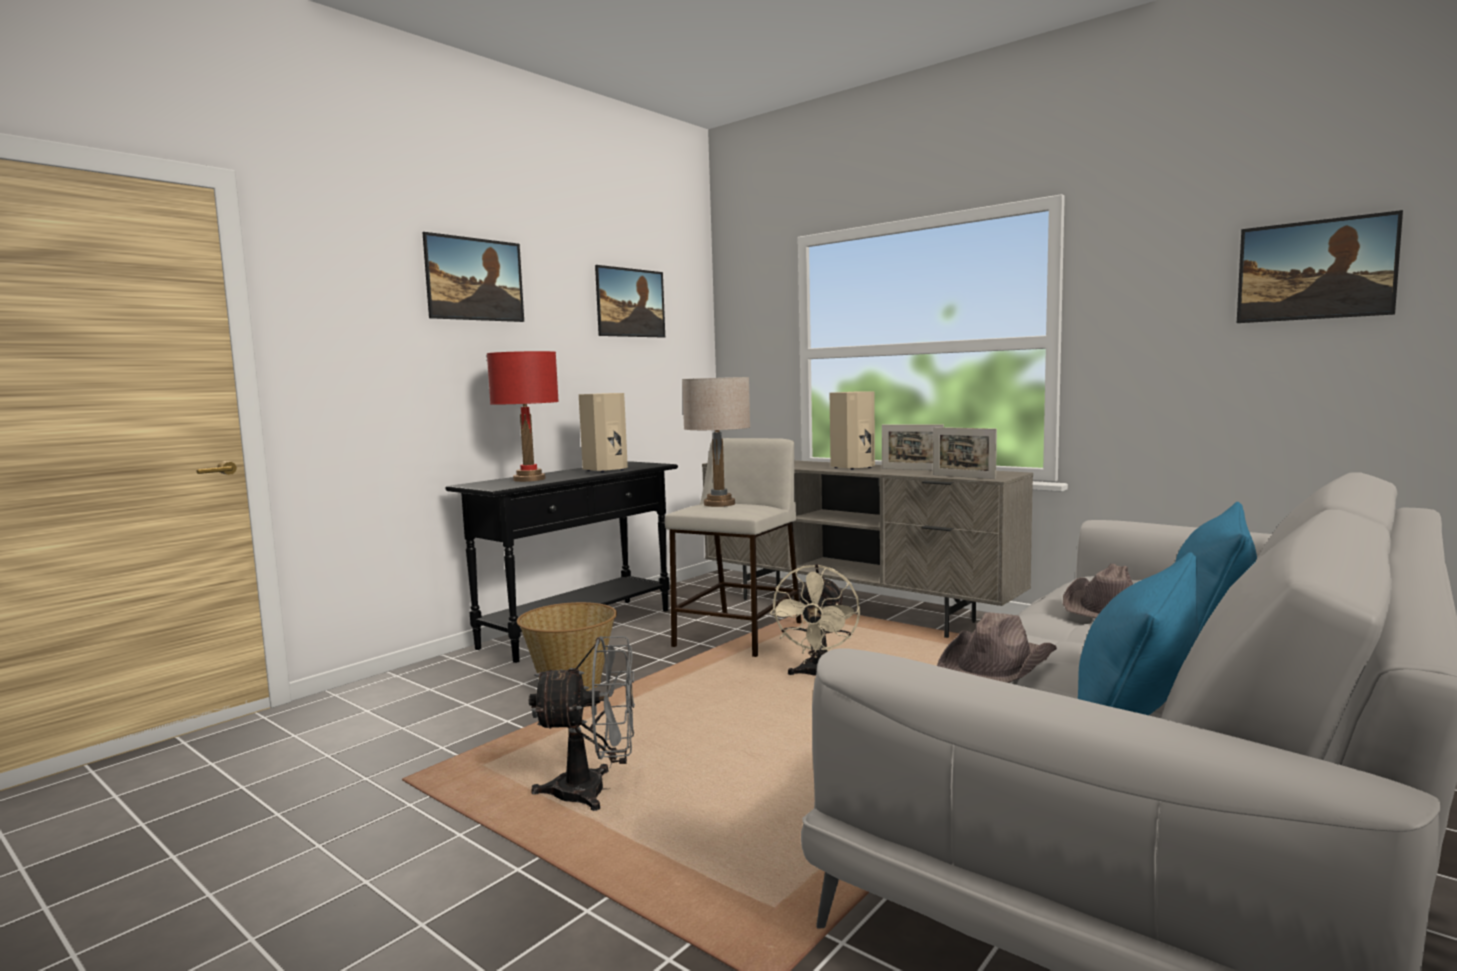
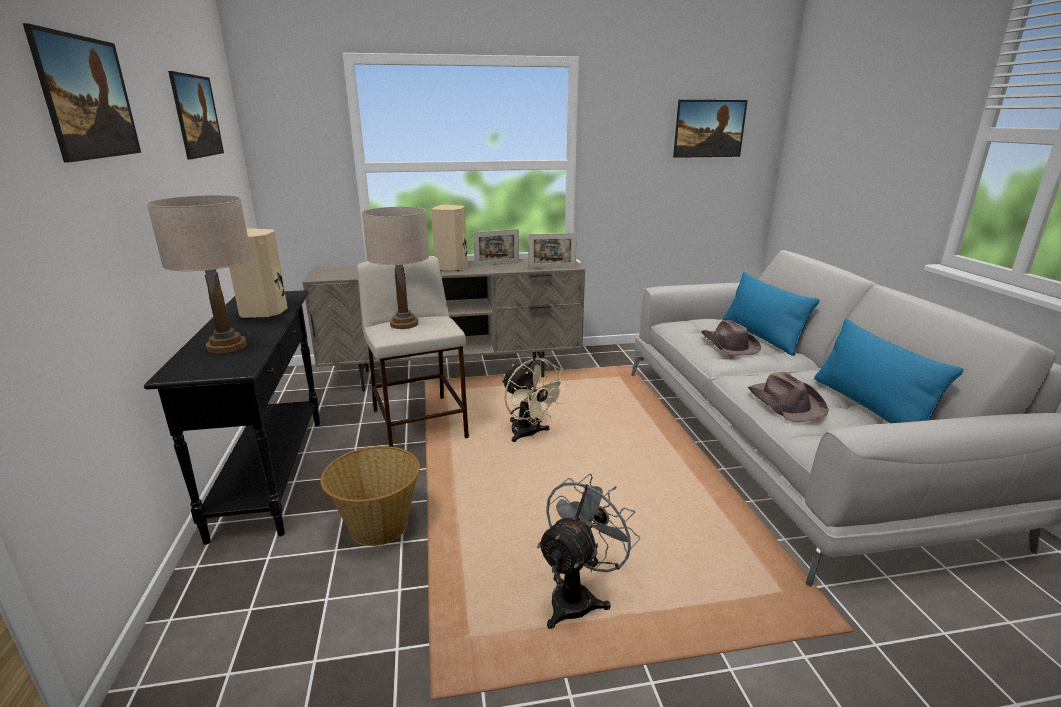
camera: 50 degrees left, 15 degrees up
red table lamp [487,351,559,482] -> beige table lamp [147,195,252,354]

